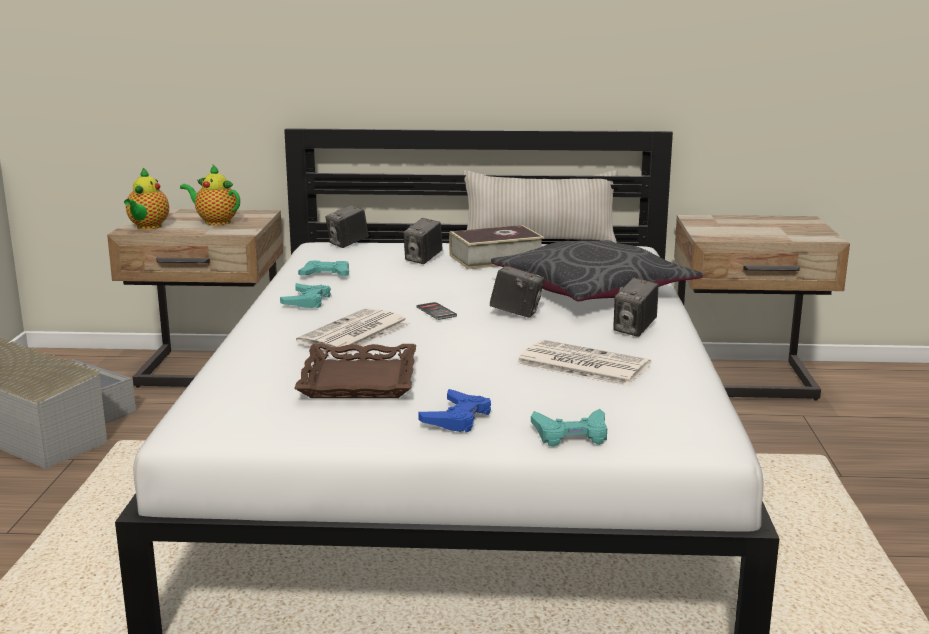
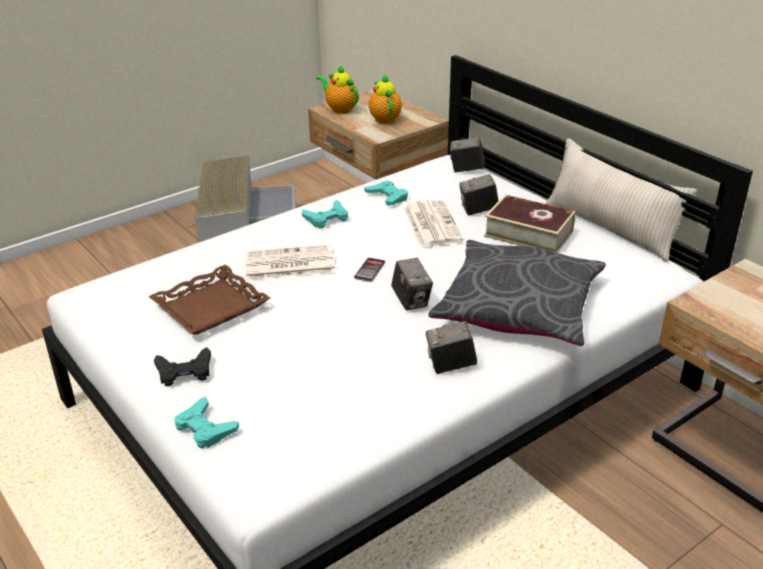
camera: 50 degrees right, 15 degrees up
teapot [124,168,169,230] -> teapot turned 75 degrees clockwise [316,65,359,114]
blue game controller [419,389,491,432] -> black game controller [154,347,211,386]
newspaper [516,340,651,386] -> newspaper moved to [404,199,464,247]

